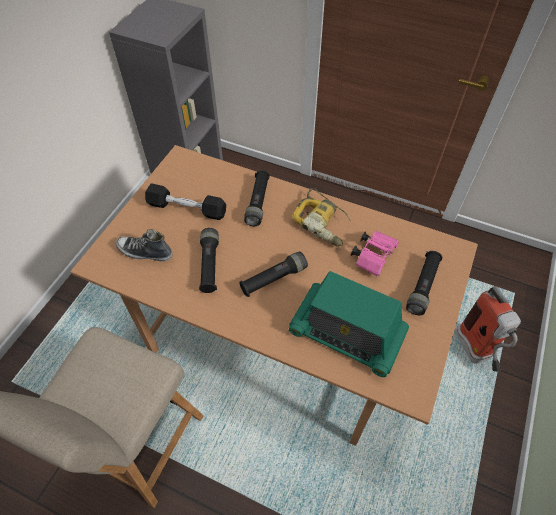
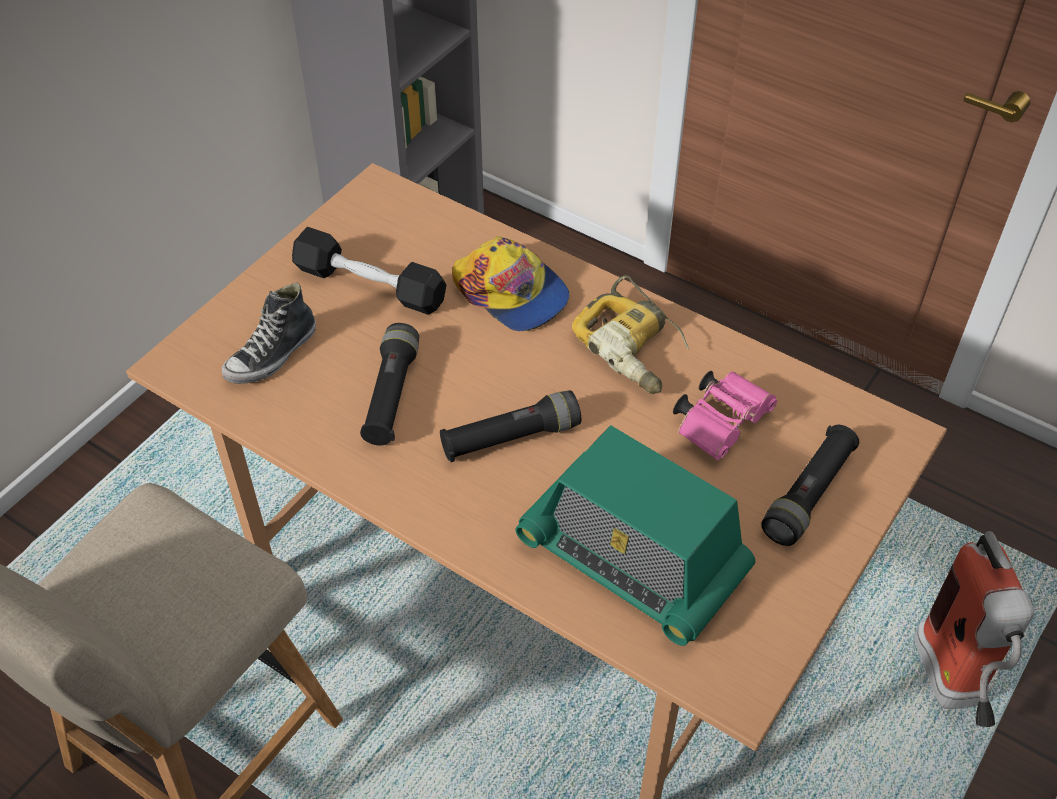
camera: 10 degrees right, 5 degrees down
shoe [116,229,172,262] -> shoe turned 75 degrees counterclockwise [221,283,316,384]
black flashlight [244,170,270,226] -> cap [452,236,570,331]

